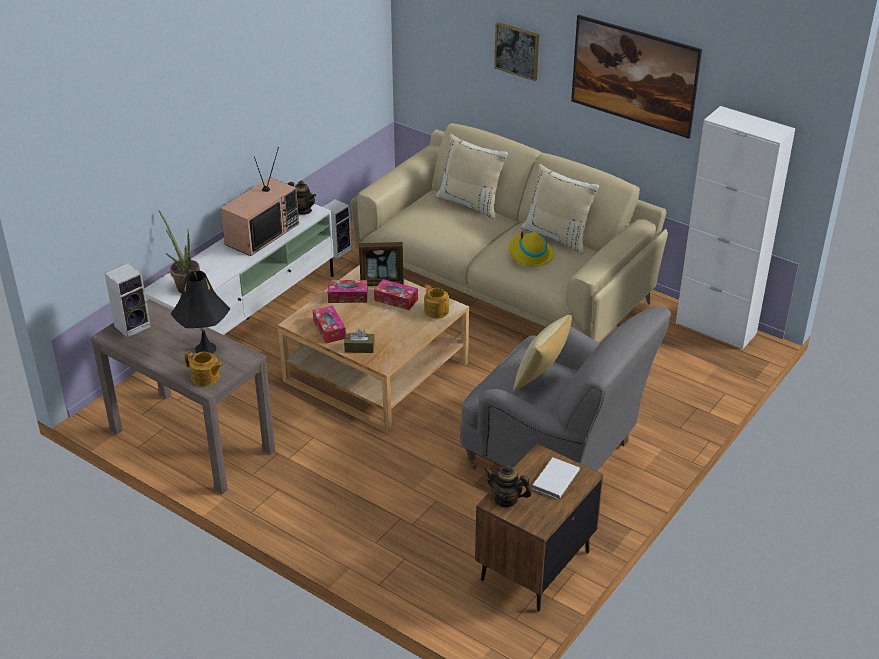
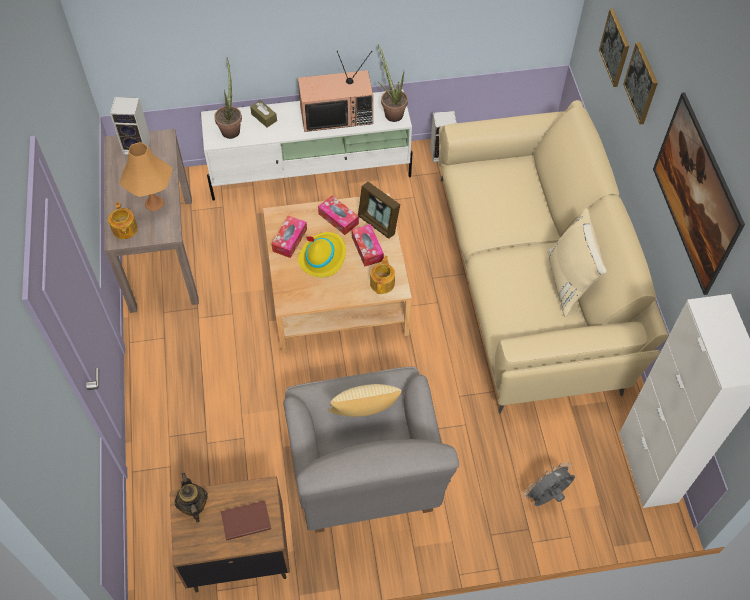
camera: 45 degrees right, 20 degrees up
black table lamp [171,271,230,354] -> orange table lamp [120,142,172,211]
teapot [288,181,316,215] -> potted plant [378,45,408,122]
brown tissue box [344,329,375,353] -> brown tissue box moved to [250,100,277,127]
beige pillow [435,134,508,220] -> none
yellow hat [509,231,554,266] -> yellow hat moved to [298,232,346,277]
white book [532,458,580,499] -> brown book [221,501,271,541]
none -> grey fan [523,462,575,506]
none -> picture [599,9,629,87]

